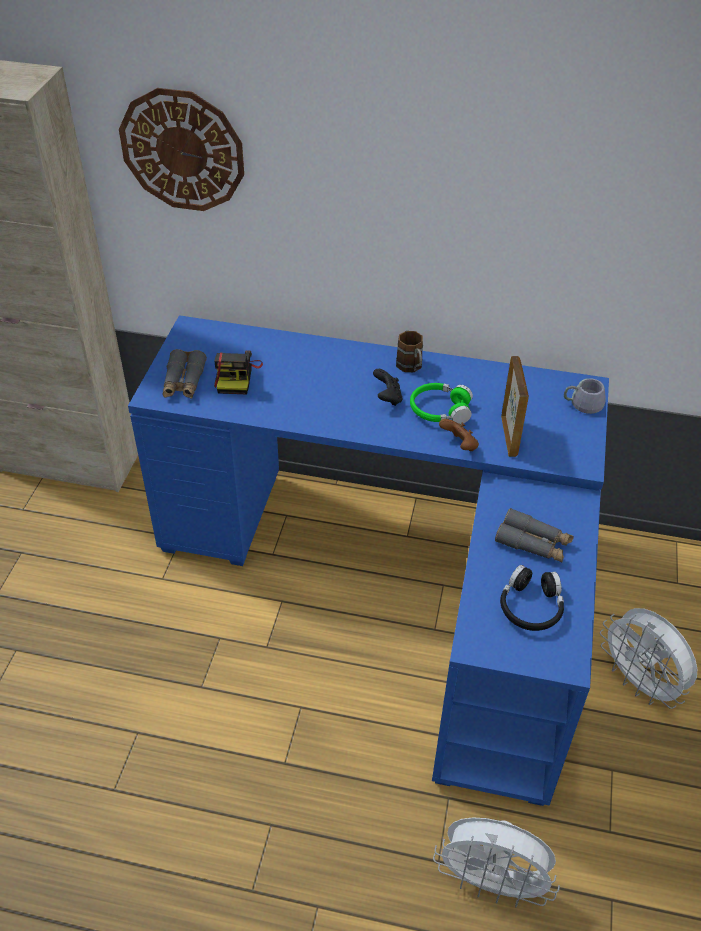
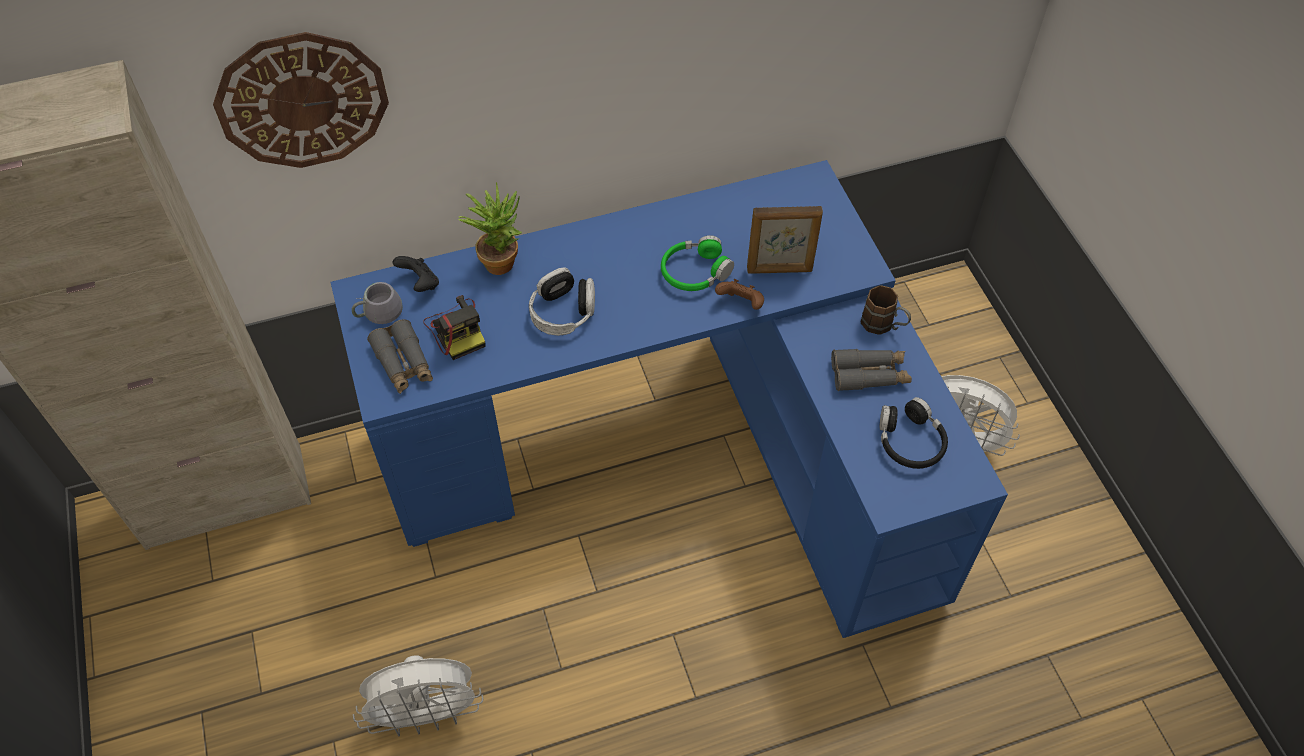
camera: 30 degrees left, 10 degrees up
black game controller [373,369,402,406] -> black game controller moved to [393,256,439,292]
brown mug [396,331,423,372] -> brown mug moved to [861,285,911,335]
white fan [433,817,560,907] -> white fan moved to [353,655,483,736]
picture frame [501,356,529,457] -> picture frame turned 120 degrees clockwise [747,206,823,274]
grey mug [564,378,606,414] -> grey mug moved to [352,282,403,324]
none -> potted plant [458,182,522,275]
none -> headphones [529,267,595,336]

